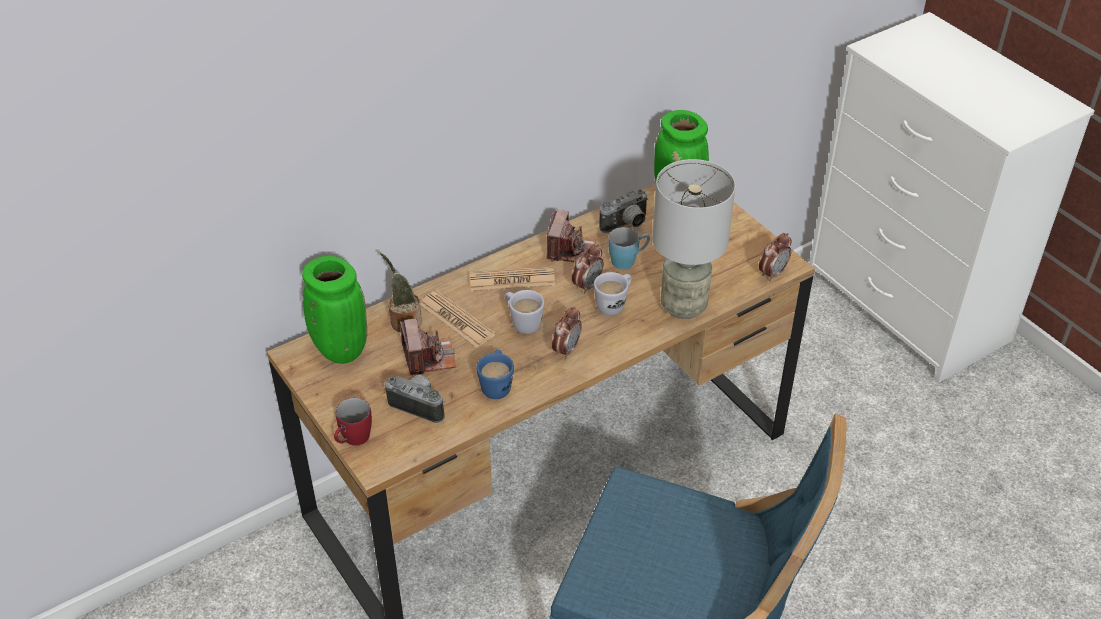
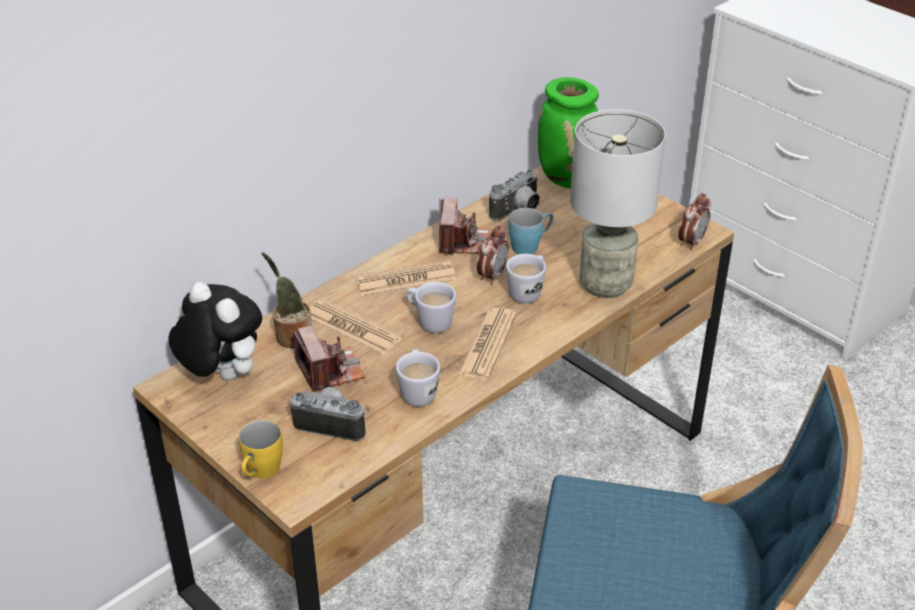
camera: 10 degrees left, 5 degrees down
green vase [302,256,367,364] -> plush toy [168,282,262,380]
red mug [334,398,372,446] -> yellow mug [239,420,283,479]
blue mug [476,350,514,399] -> white mug [396,349,440,407]
alarm clock [552,306,582,360] -> newspaper [458,308,517,380]

